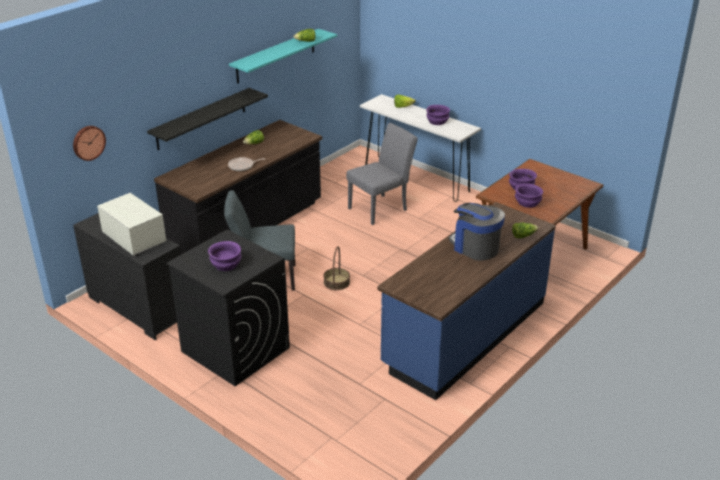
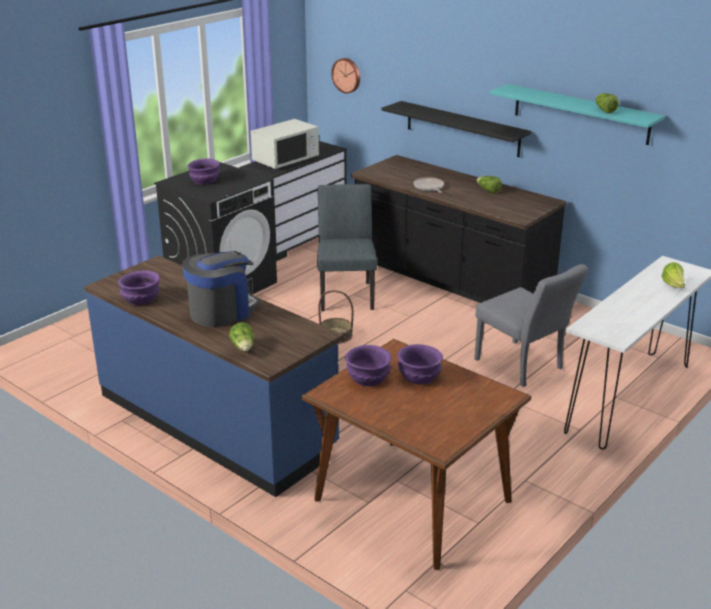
camera: 90 degrees right, 5 degrees down
purple bowl [426,105,450,125] -> purple bowl moved to [118,270,160,305]

